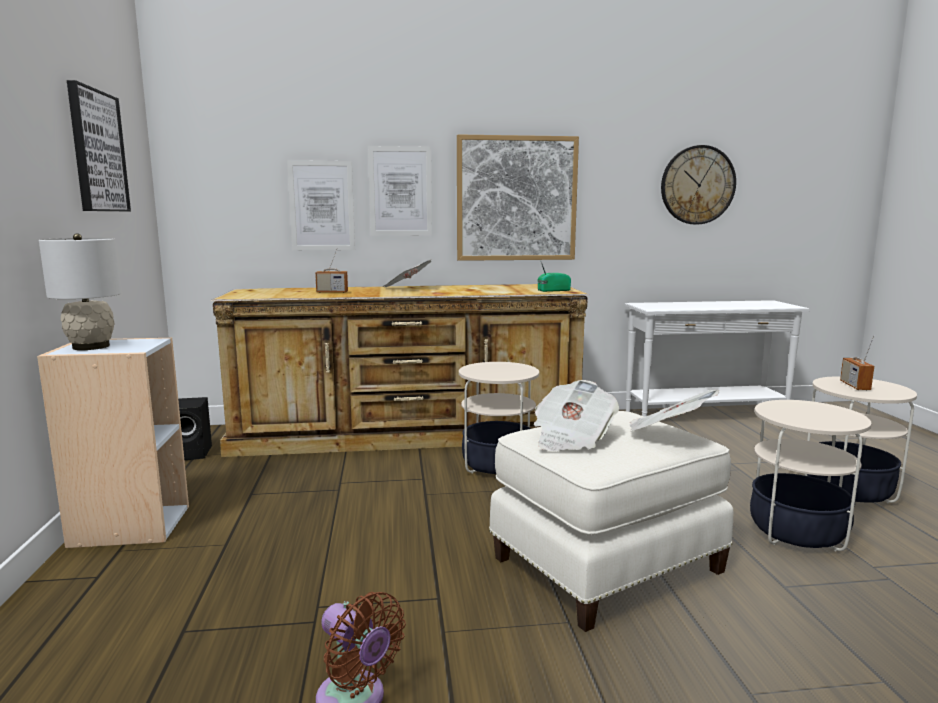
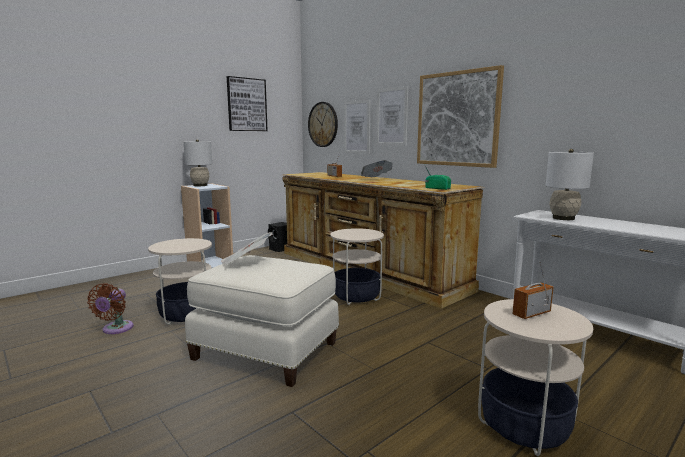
camera: 55 degrees right, 0 degrees up
newspaper [630,390,719,432] -> none
wall clock [661,145,736,225] -> wall clock moved to [308,102,338,147]
beige side table [750,400,871,552] -> beige side table moved to [148,238,212,325]
none -> white table lamp [546,149,594,220]

